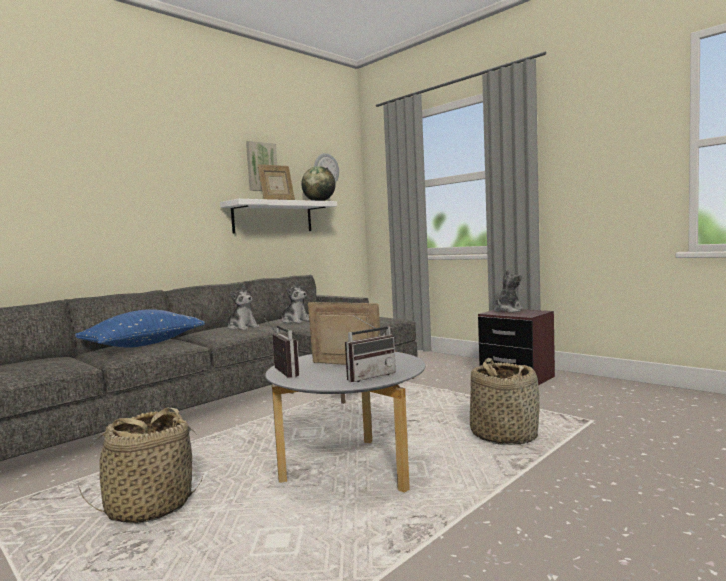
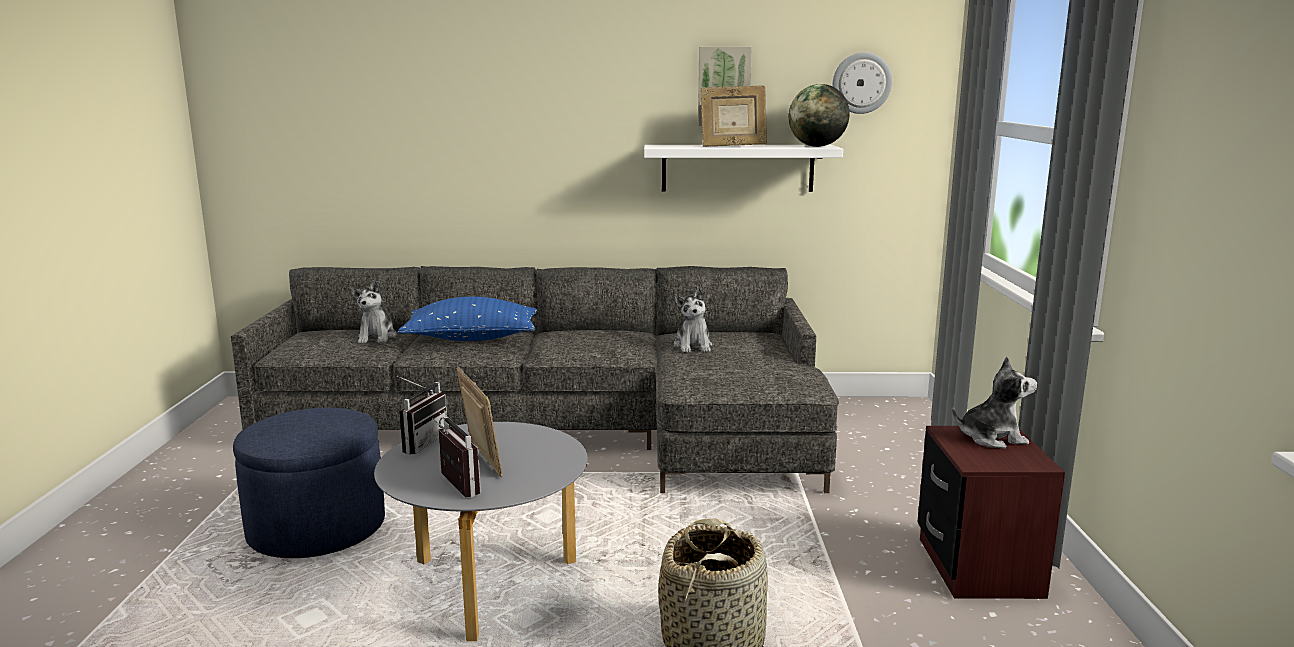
camera: 45 degrees right, 10 degrees up
basket [78,408,203,524] -> blue ottoman [233,408,385,558]
plush toy [228,285,259,330] -> plush toy moved to [351,280,397,343]
radio [345,315,396,382] -> radio turned 135 degrees counterclockwise [432,417,481,497]

